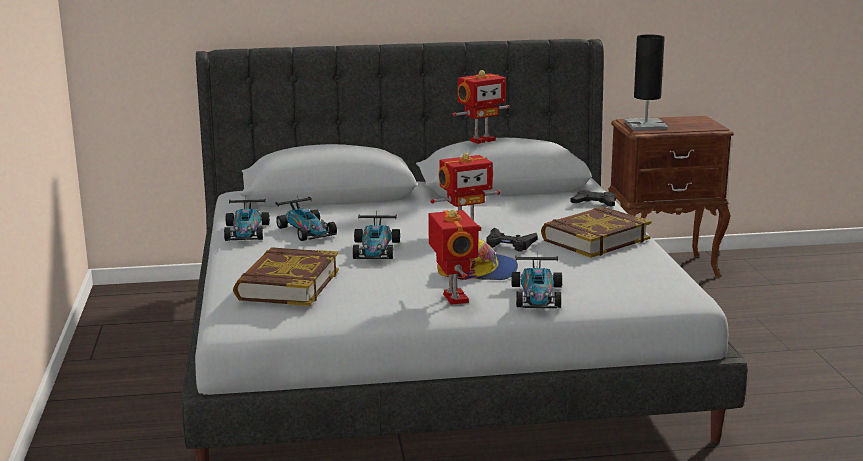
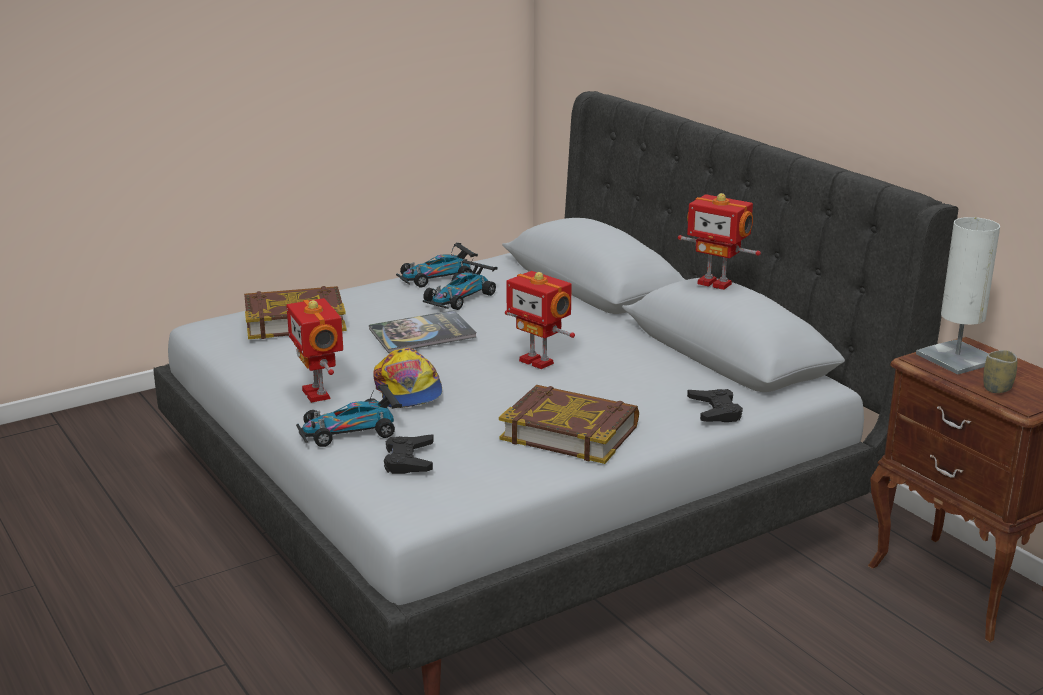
camera: 65 degrees right, 5 degrees up
toy car [353,210,400,259] -> book [369,310,476,353]
toy robot [428,210,478,305] -> toy robot turned 105 degrees clockwise [286,298,343,403]
black game controller [486,228,538,252] -> black game controller moved to [384,434,434,474]
black table lamp [624,34,668,130] -> white table lamp [916,217,1000,375]
none -> cup [984,350,1018,393]

